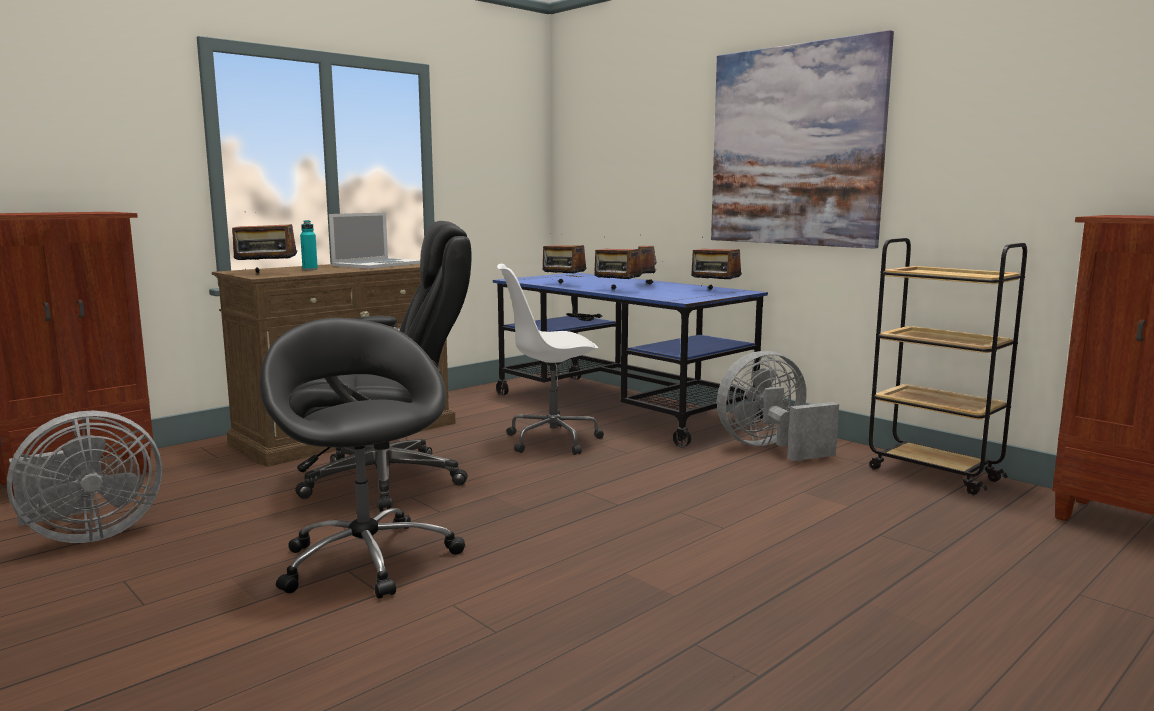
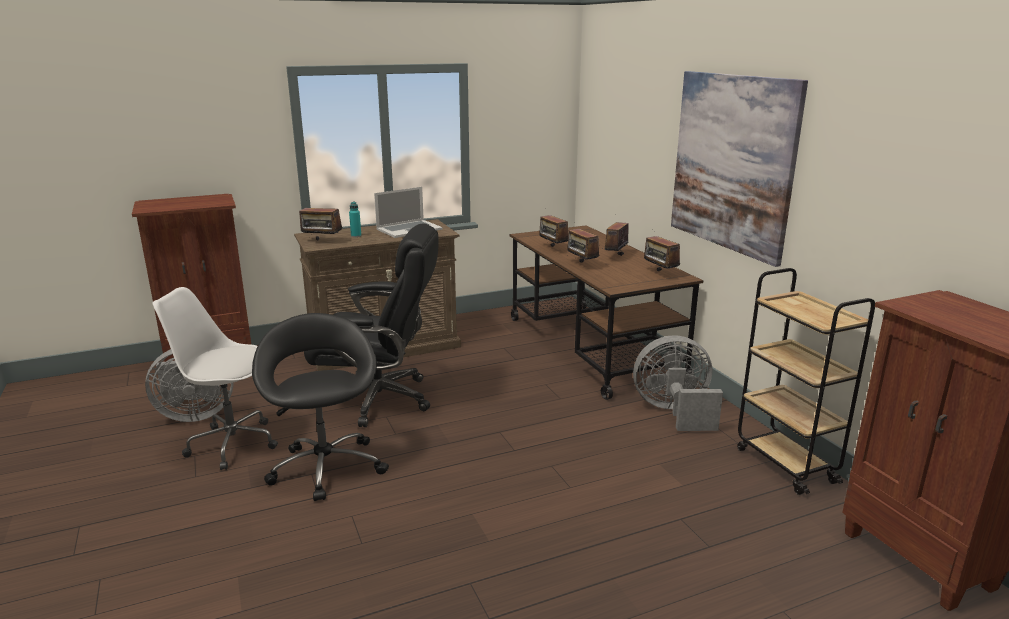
camera: 20 degrees right, 10 degrees up
blue desk [493,273,768,447] -> brown desk [510,225,703,400]
white office chair [497,264,604,455] -> white office chair moved to [152,287,278,470]

